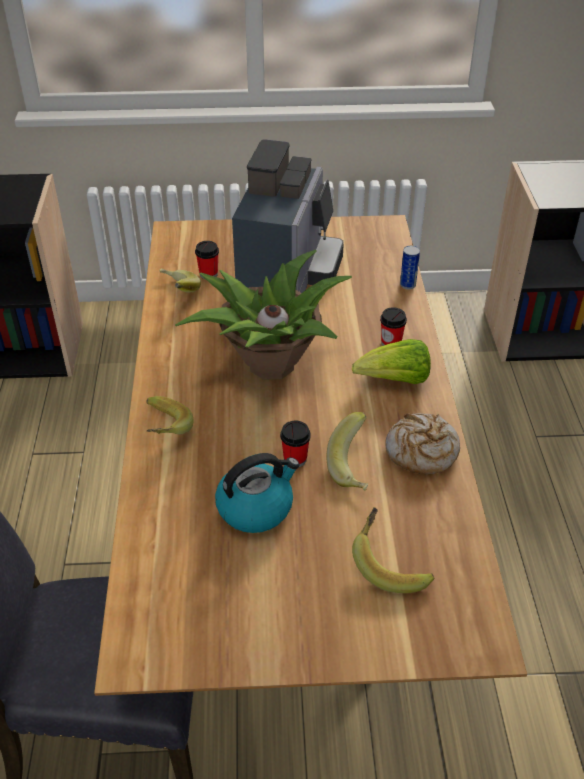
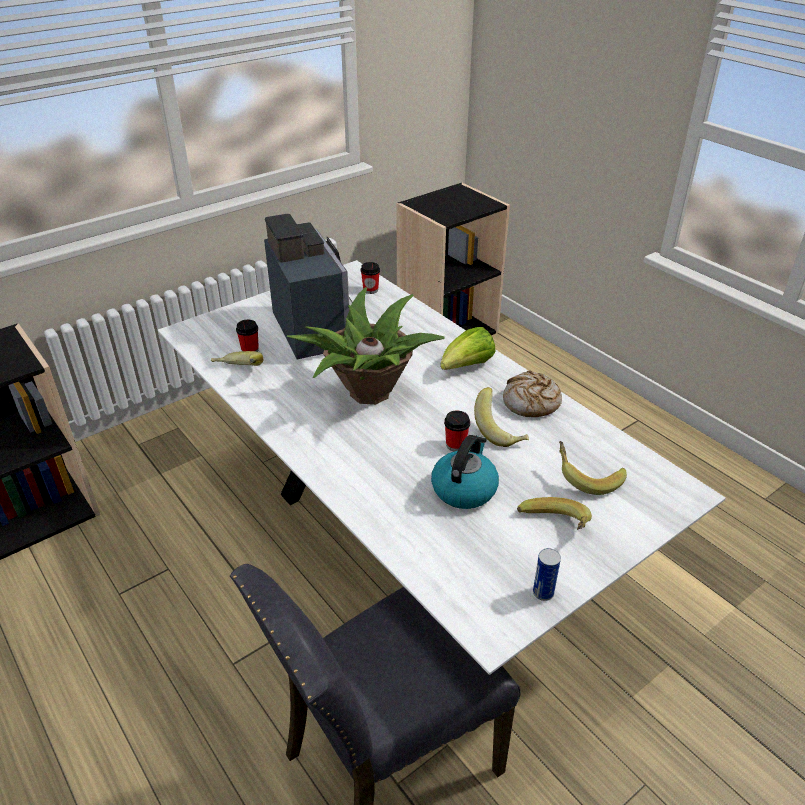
camera: 35 degrees left, 5 degrees down
brown dining table [94,215,527,696] -> white dining table [158,260,726,675]
banana [146,396,194,434] -> banana moved to [517,497,592,530]
cup [380,307,407,346] -> cup moved to [361,262,380,294]
can [400,246,420,289] -> can moved to [533,548,561,601]

